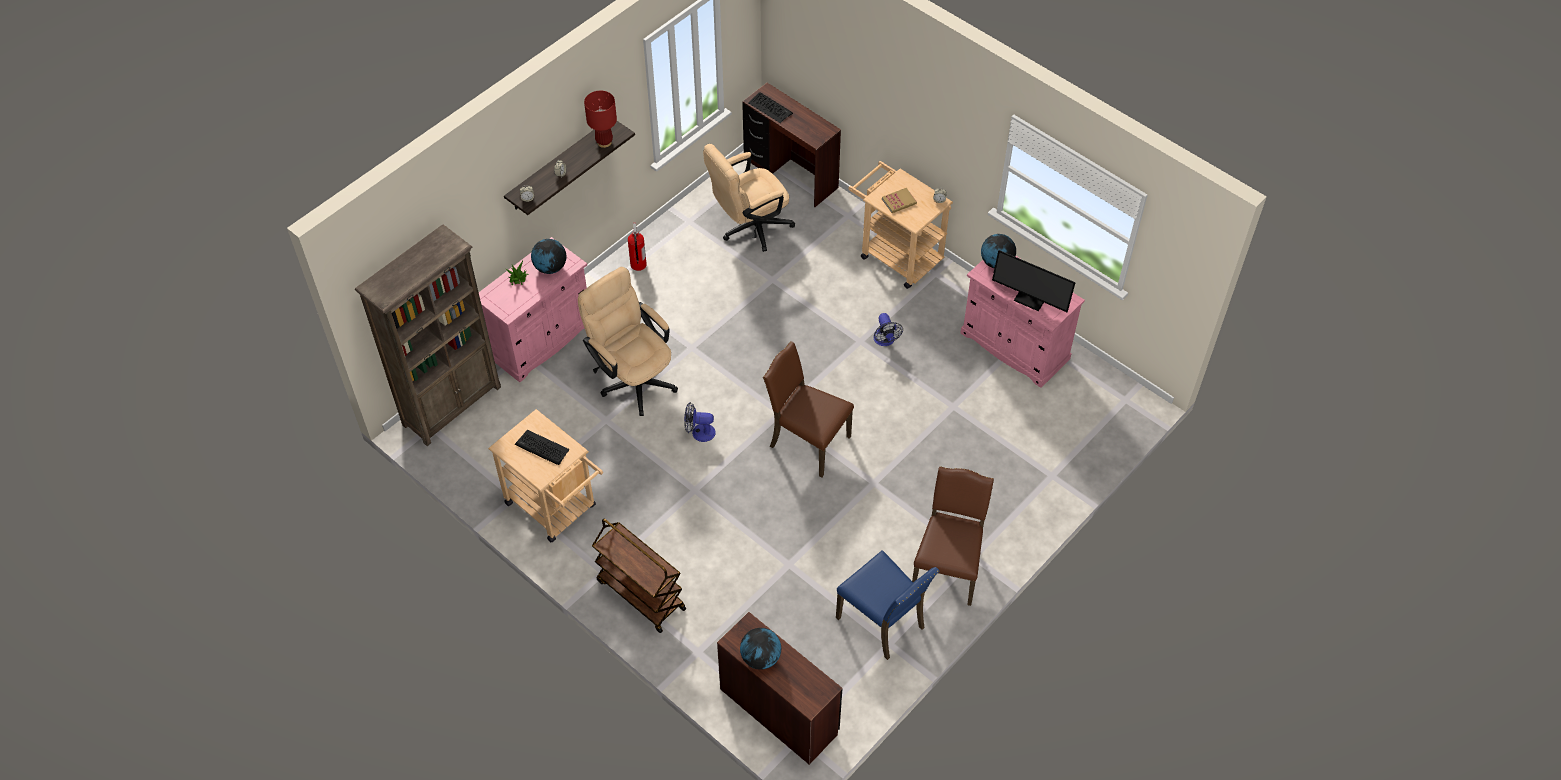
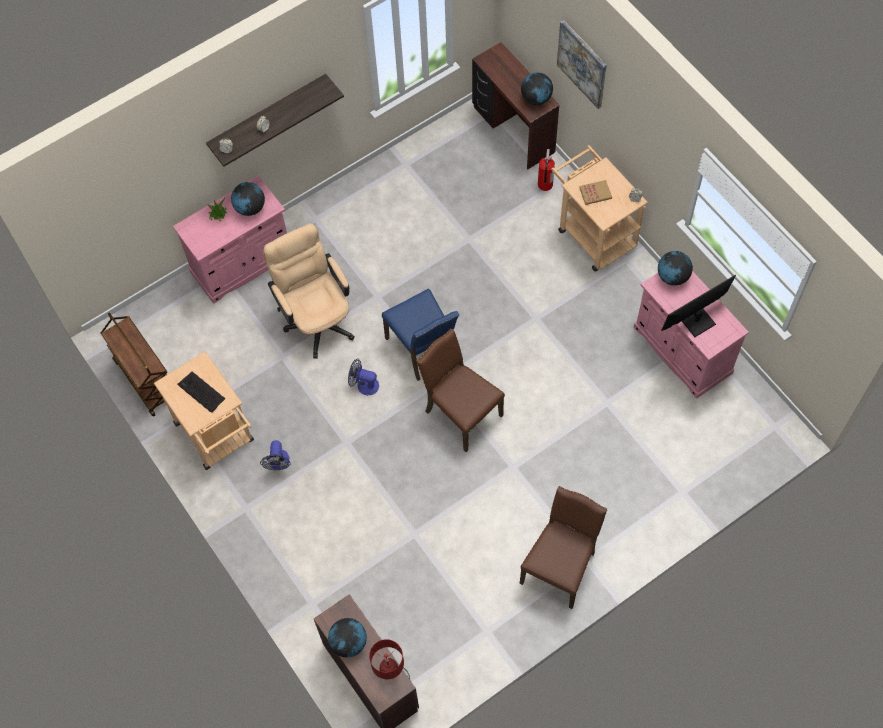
camera: 15 degrees right, 10 degrees up
brown bookcase [355,225,501,446] -> none
red table lamp [584,91,617,148] -> red table lamp moved to [369,639,404,679]
brown cart [592,519,686,633] -> brown cart moved to [101,313,167,417]
fire extinguisher [628,223,647,271] -> fire extinguisher moved to [538,149,555,191]
beige office chair [703,144,795,252] -> none
keyboard [748,92,793,123] -> none
blue chair [836,551,940,660] -> blue chair moved to [382,288,459,381]
fan [873,313,903,346] -> fan moved to [260,440,291,470]
monitor [992,250,1076,312] -> monitor turned 105 degrees clockwise [661,274,736,337]
none -> globe [521,72,553,105]
none -> picture [557,20,607,109]

